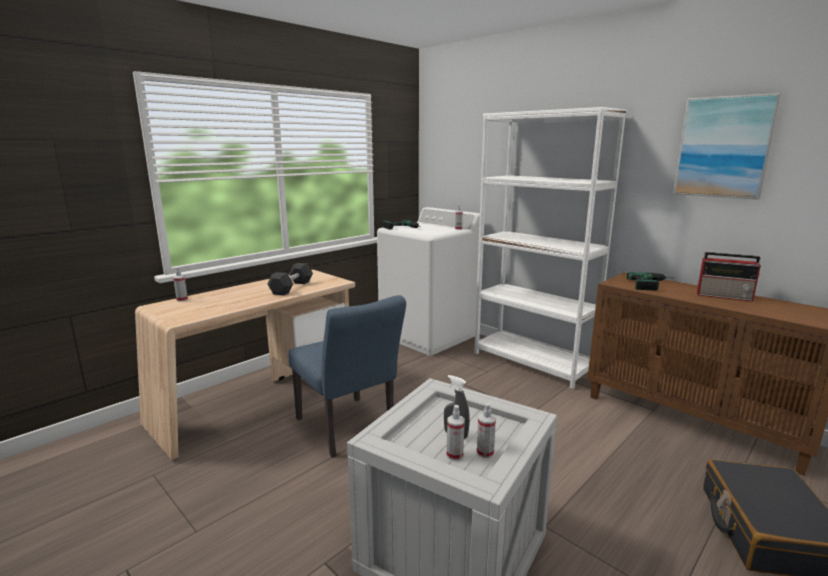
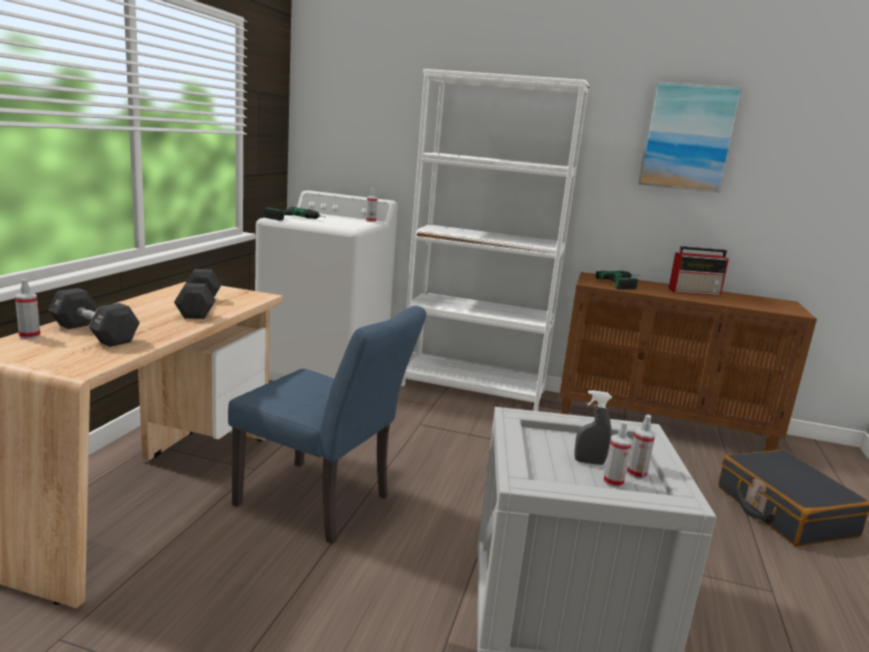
camera: 30 degrees left, 0 degrees up
none -> black dumbbell [48,288,140,347]

